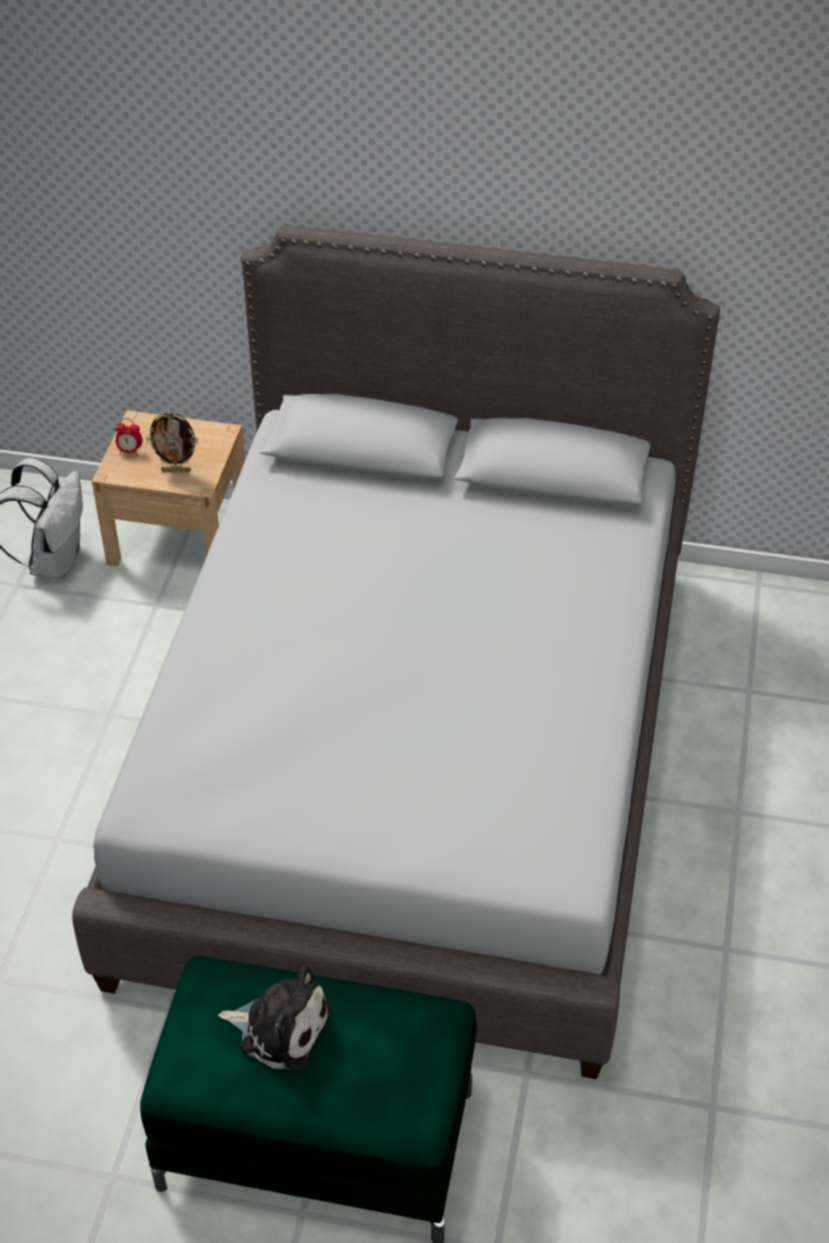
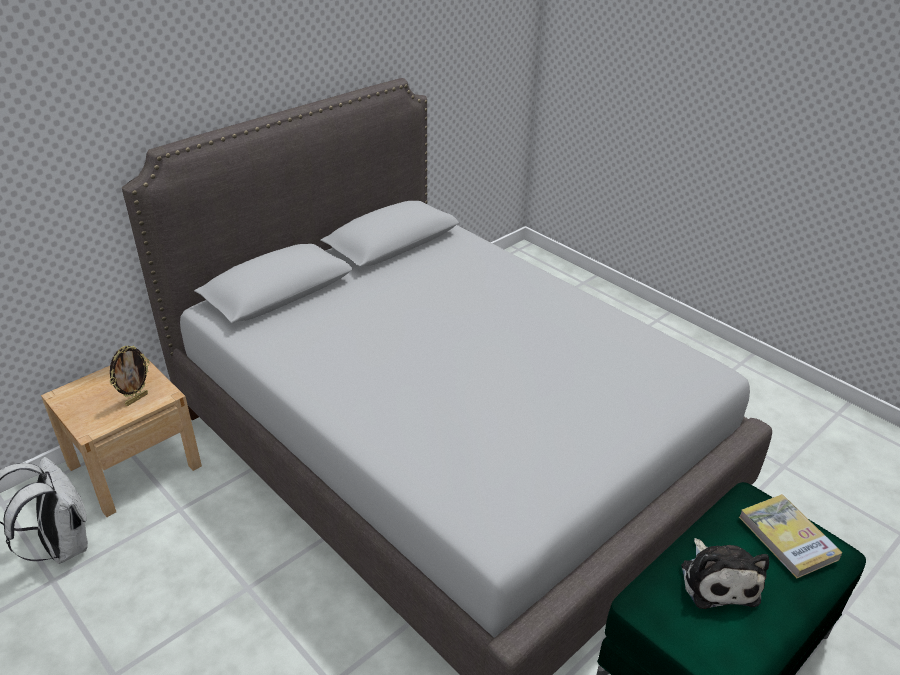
camera: 55 degrees left, 10 degrees down
alarm clock [115,419,142,456] -> none
plush toy [218,965,331,1071] -> plush toy turned 120 degrees clockwise [681,538,769,609]
none -> book [739,494,843,578]

